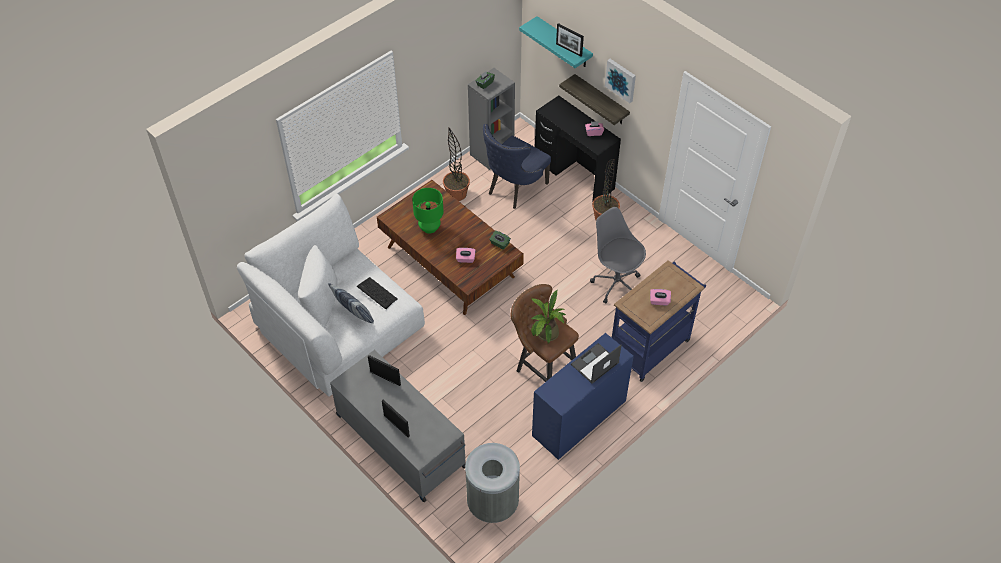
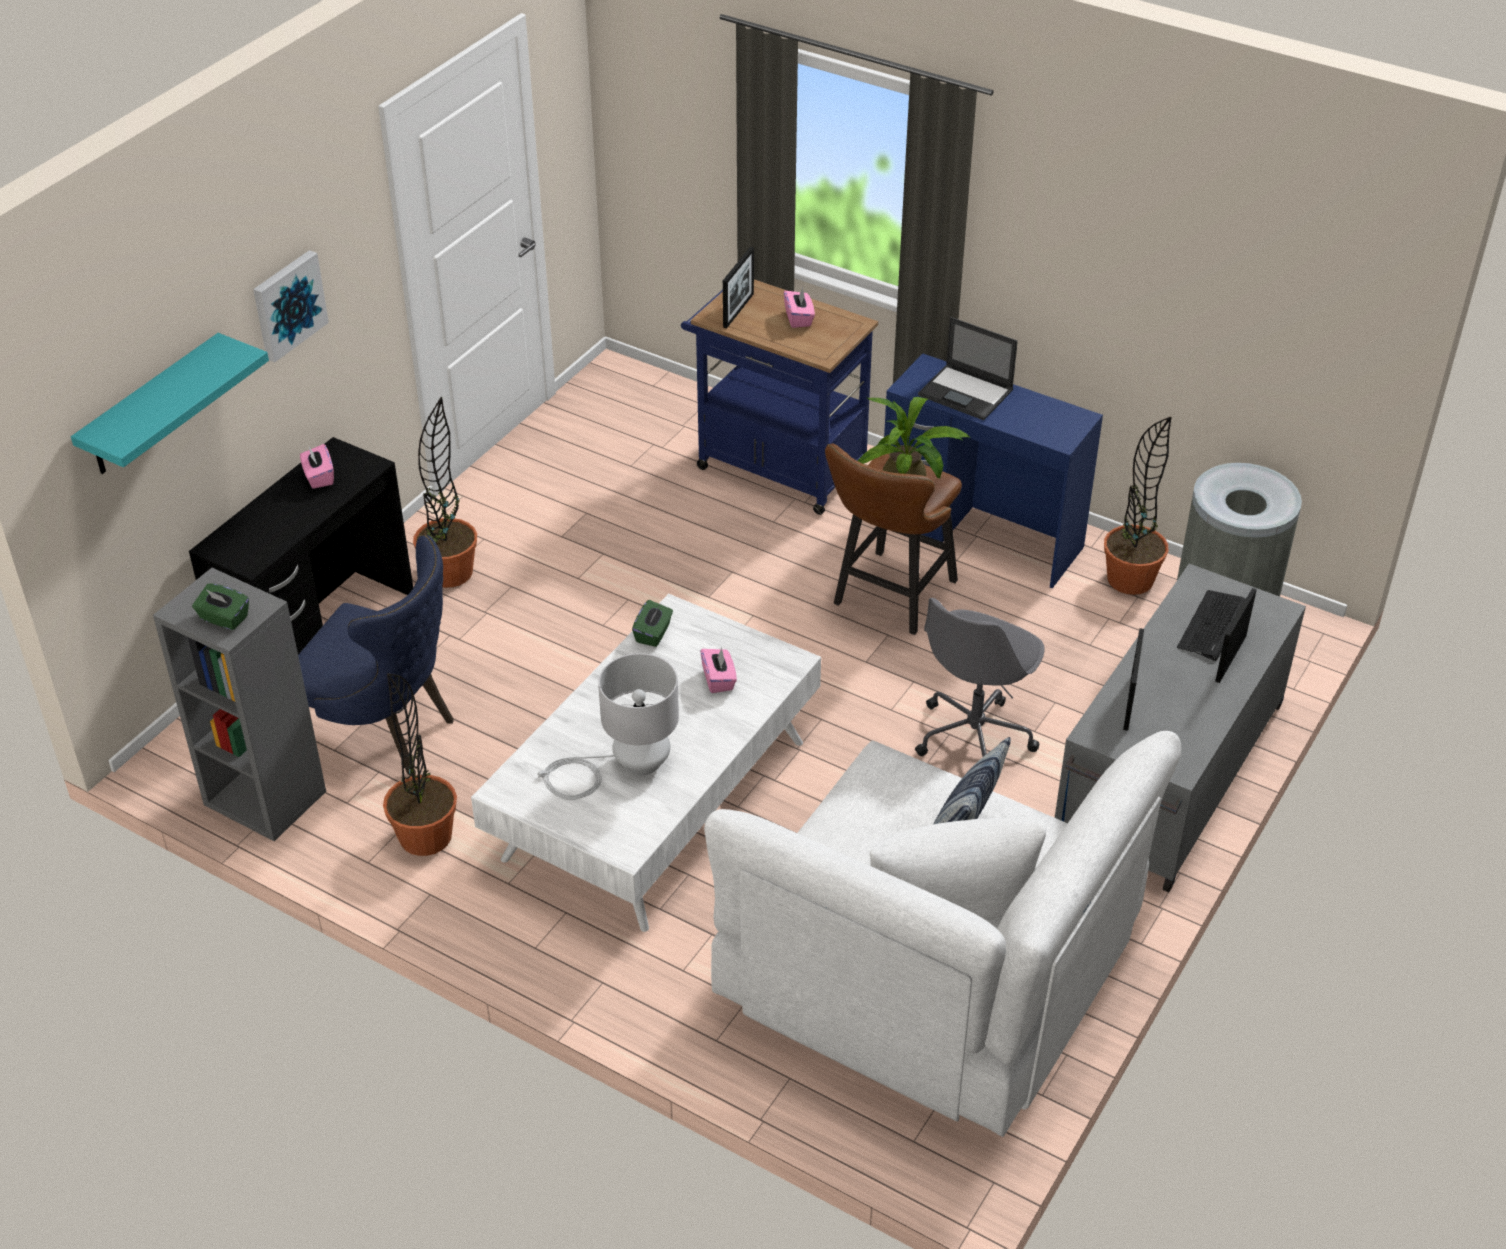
camera: 105 degrees left, 10 degrees down
keyboard [357,277,397,309] -> keyboard moved to [1177,590,1246,661]
brown coffee table [377,180,524,315] -> white coffee table [471,594,821,932]
green table lamp [412,188,443,234] -> white table lamp [537,653,679,800]
picture frame [556,23,584,57] -> picture frame moved to [723,247,754,328]
shelf [559,74,630,125] -> none
grey office chair [590,207,646,303] -> grey office chair moved to [915,598,1045,757]
none -> potted plant [1104,416,1172,595]

